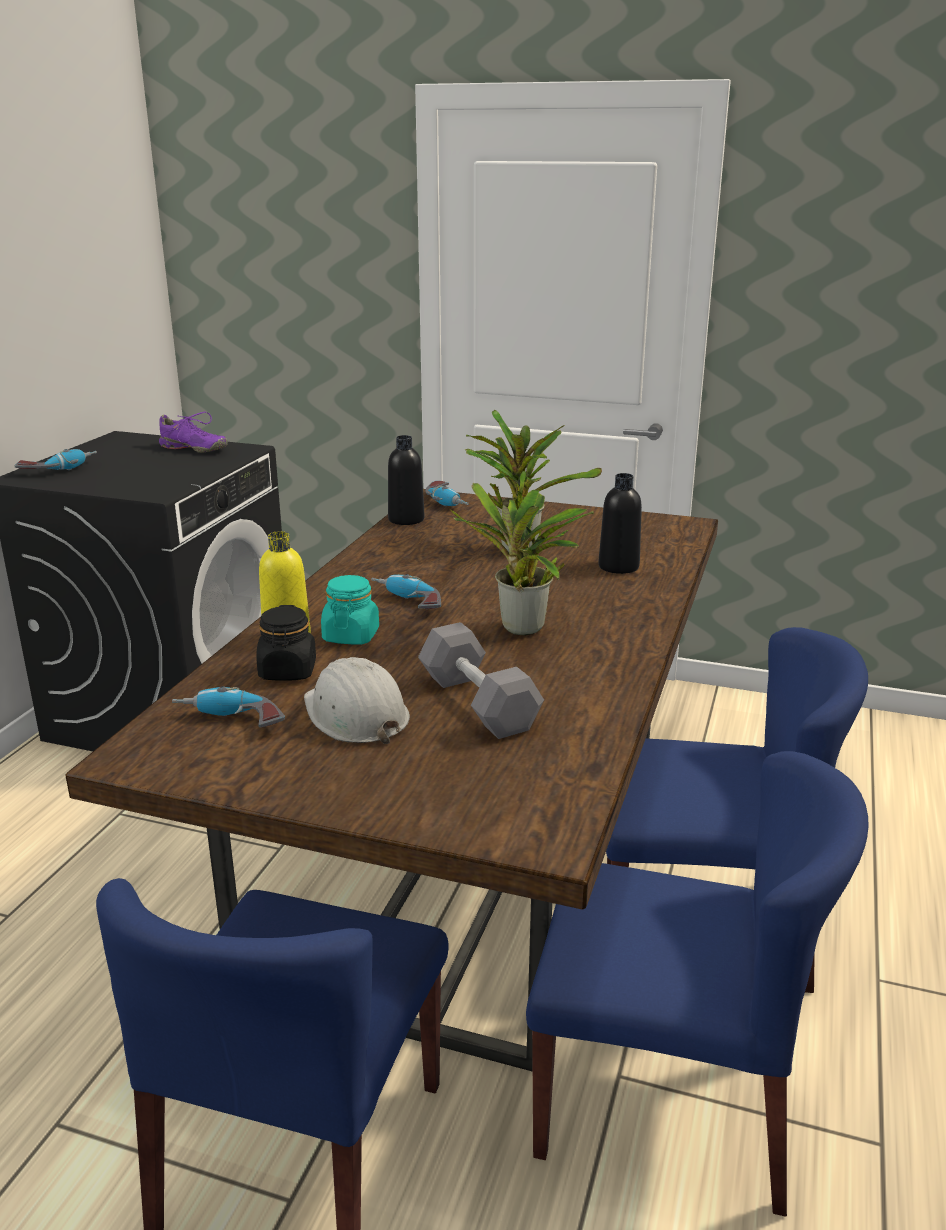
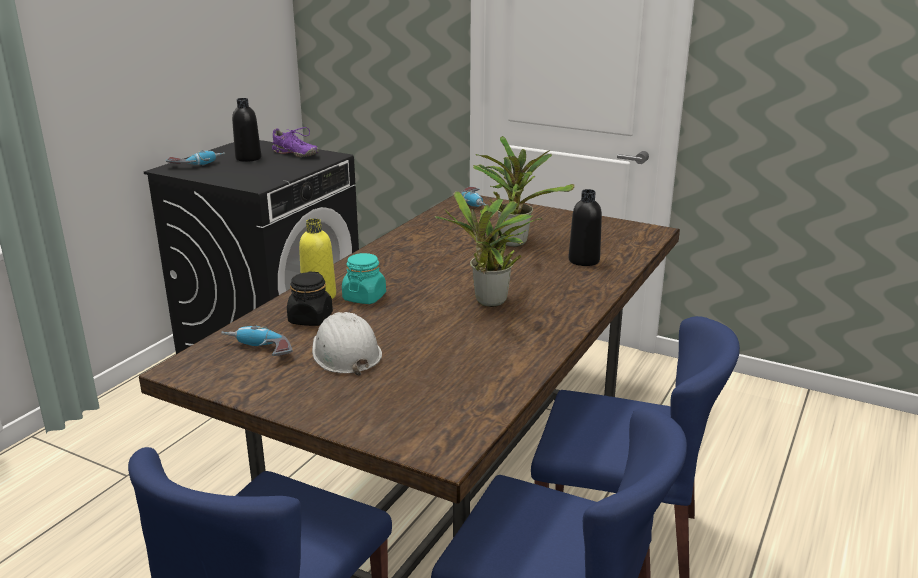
camera: 10 degrees right, 0 degrees up
power drill [371,574,441,609] -> none
black bottle [388,435,425,525] -> black bottle moved to [232,98,261,162]
grey dumbbell [418,622,544,739] -> none

